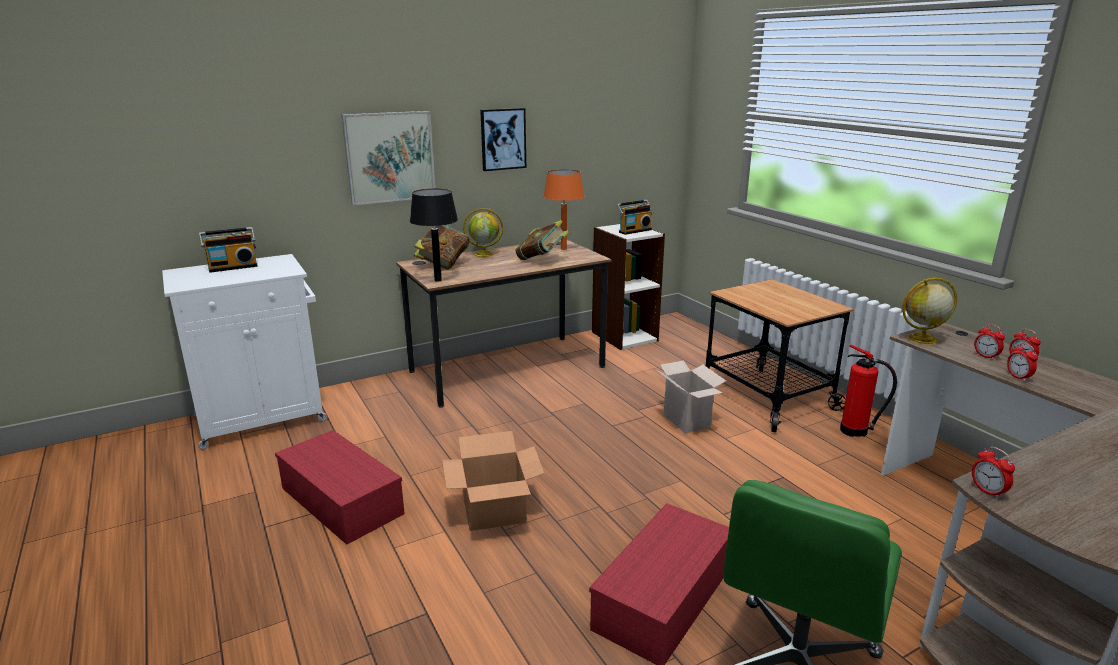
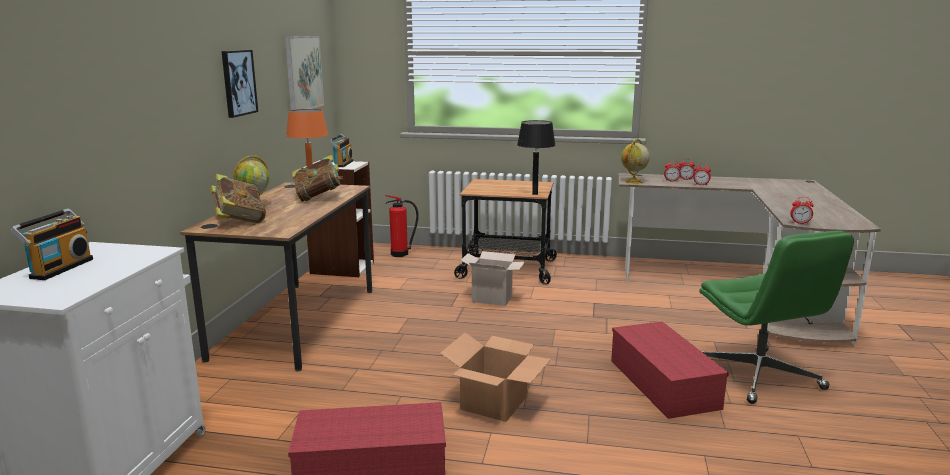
camera: 50 degrees left, 5 degrees down
picture [341,111,435,205] -> picture moved to [285,36,324,110]
black table lamp [410,189,458,282] -> black table lamp moved to [517,120,556,195]
fire extinguisher [840,344,897,437] -> fire extinguisher moved to [385,195,419,257]

